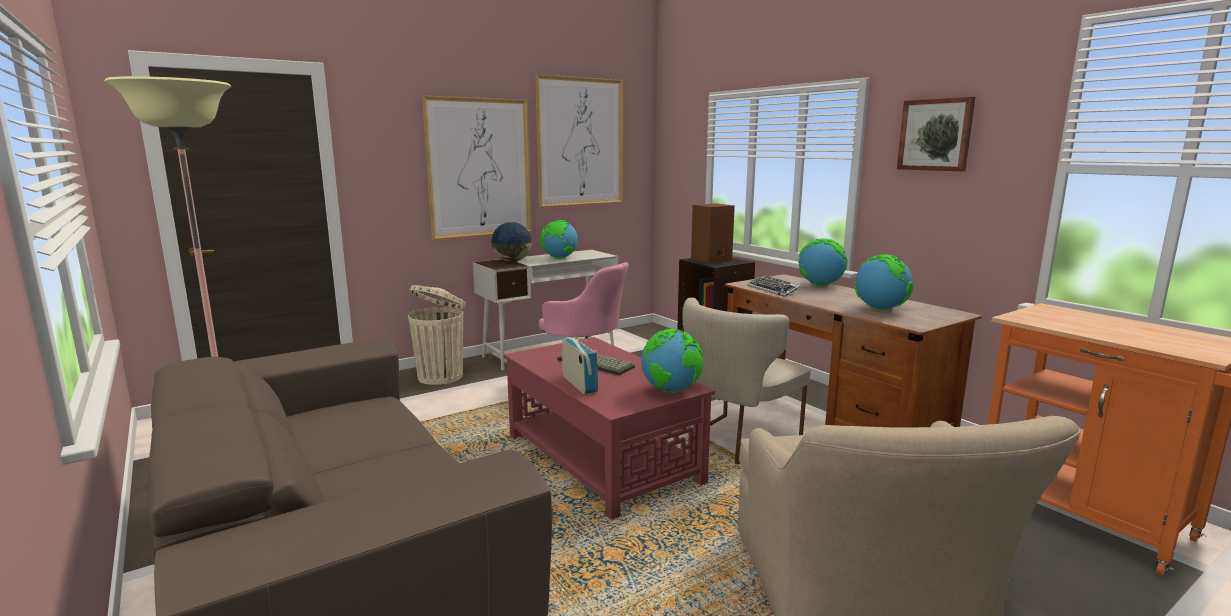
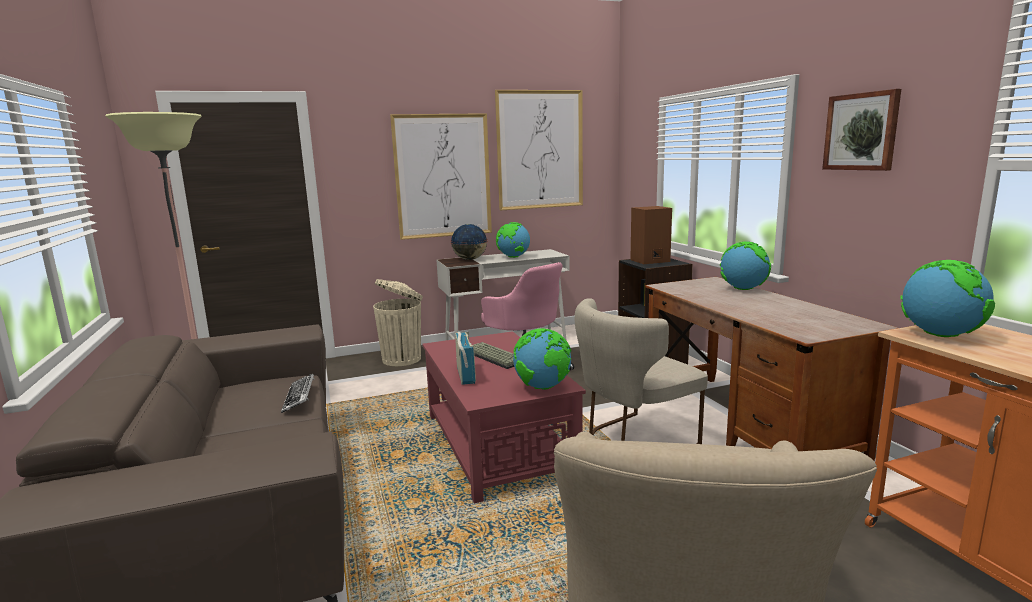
camera: 15 degrees right, 0 degrees up
keyboard [747,275,801,297] -> keyboard moved to [281,374,314,413]
globe [854,254,914,310] -> globe moved to [900,260,995,337]

